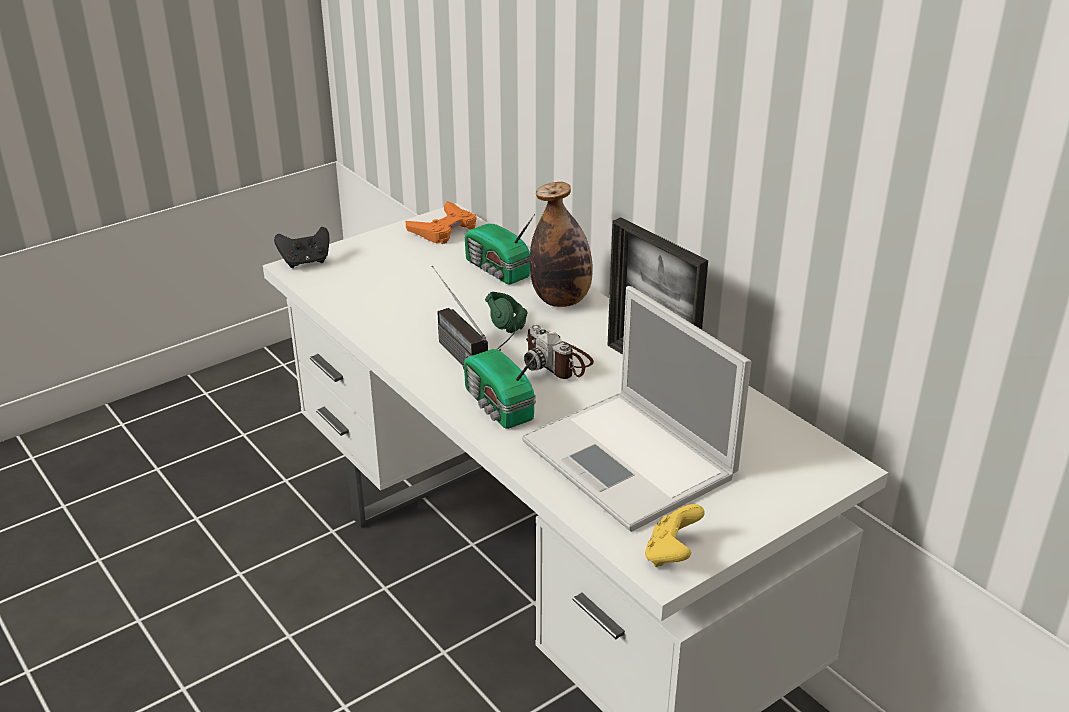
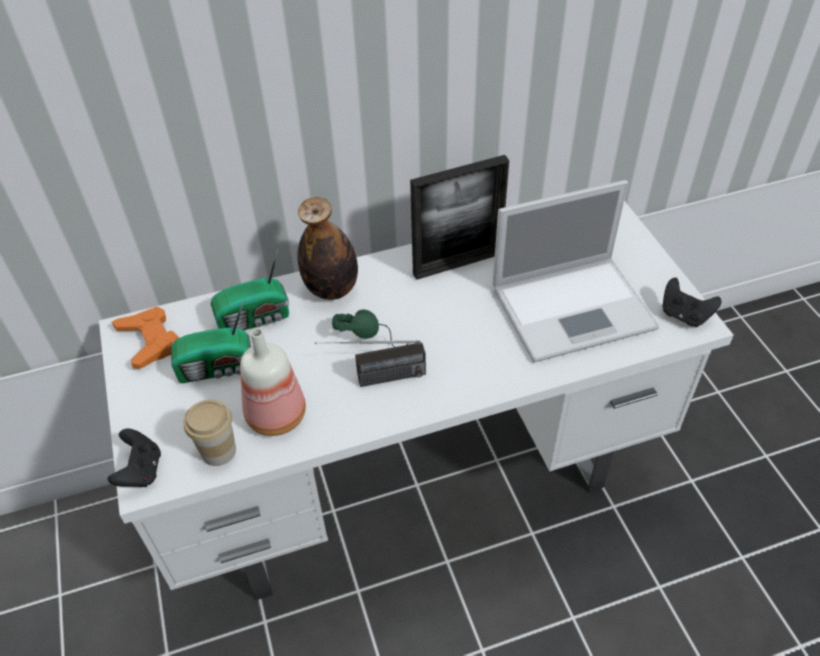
camera: 70 degrees left, 15 degrees up
radio [464,349,540,429] -> radio moved to [171,298,251,383]
camera [524,325,594,379] -> none
yellow game controller [645,504,705,567] -> black game controller [663,278,721,327]
none -> cup [183,399,236,466]
none -> bottle [240,328,306,436]

